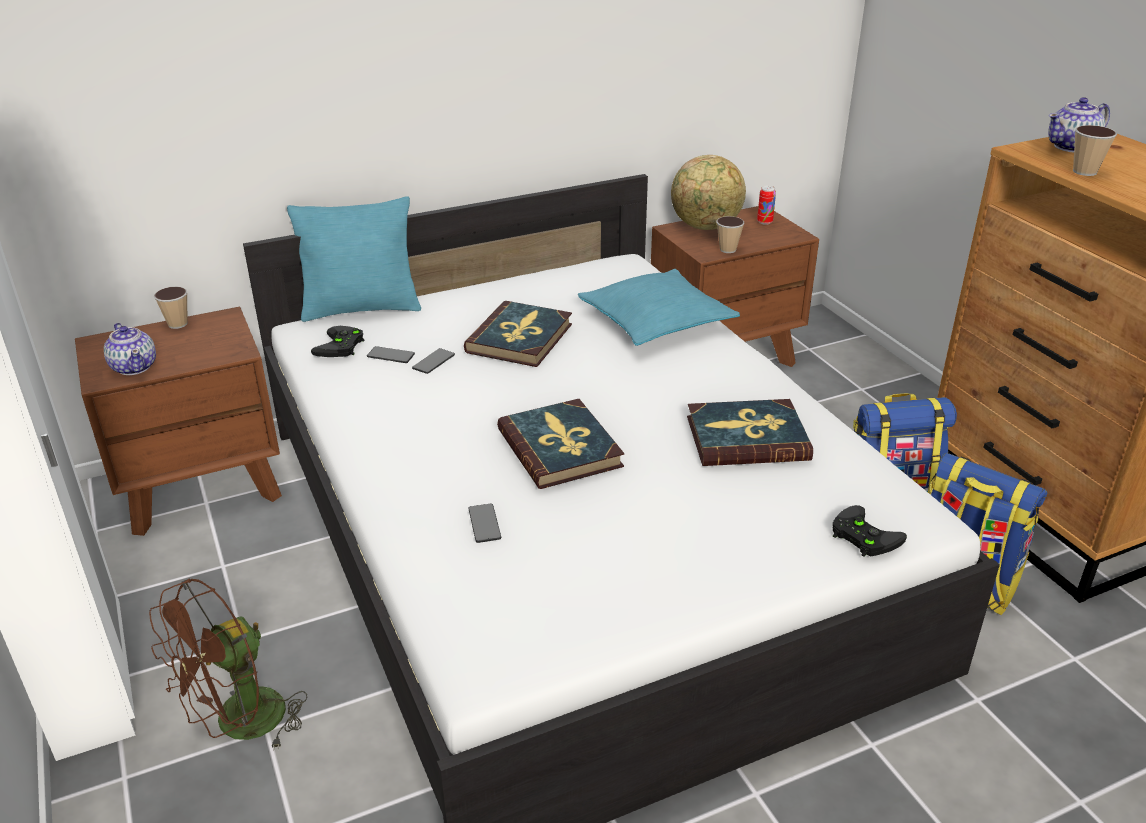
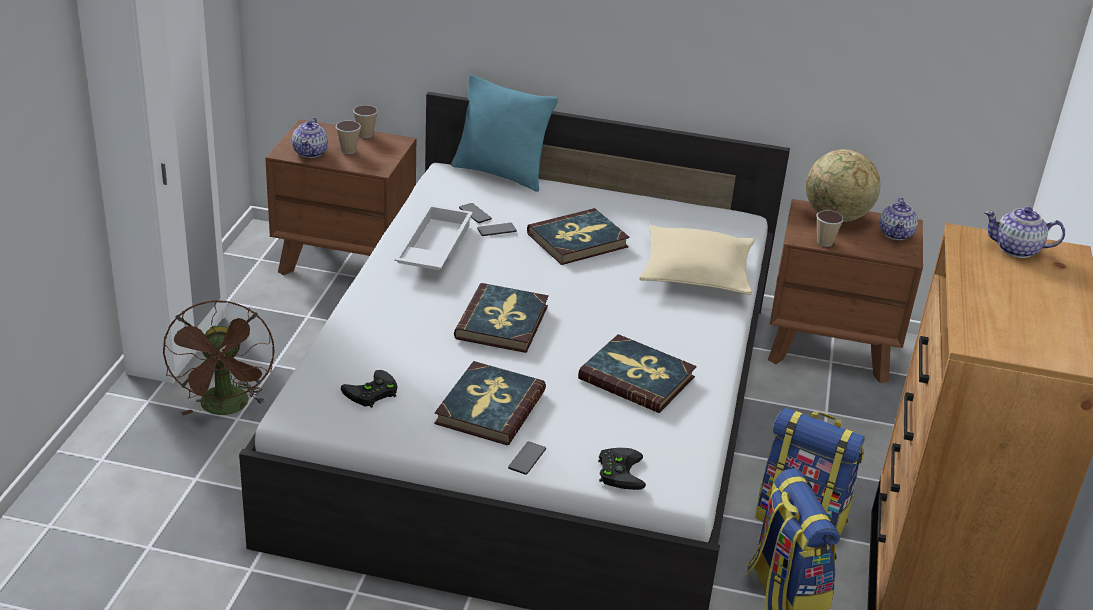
camera: 35 degrees right, 0 degrees up
brown fan [149,579,308,751] -> brown fan turned 90 degrees counterclockwise [163,300,275,415]
black game controller [311,326,365,357] -> black game controller moved to [341,370,398,408]
phone [468,504,501,543] -> phone moved to [508,441,546,475]
turquoise pillow [578,269,740,346] -> beige pillow [639,225,755,295]
can [757,185,776,225] -> teapot [879,198,918,240]
cup [1073,125,1117,176] -> cup moved to [335,121,361,154]
none -> white tray [394,205,473,270]
none -> book [434,361,546,445]

